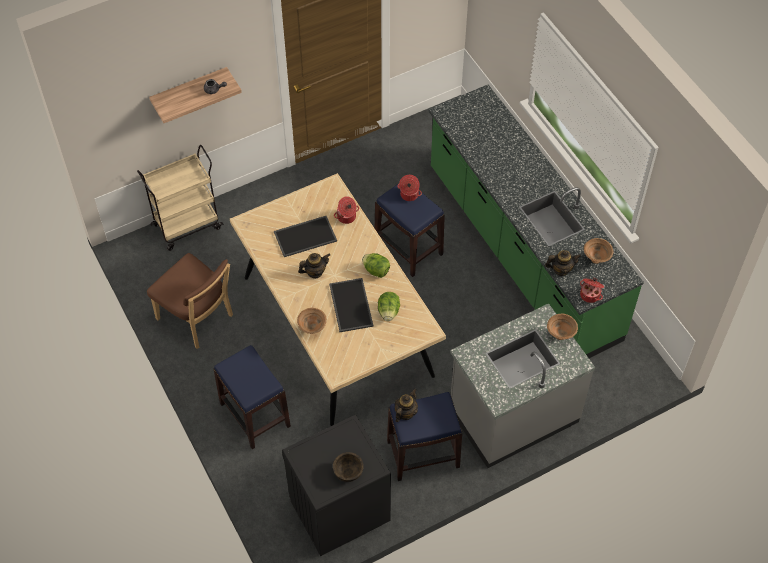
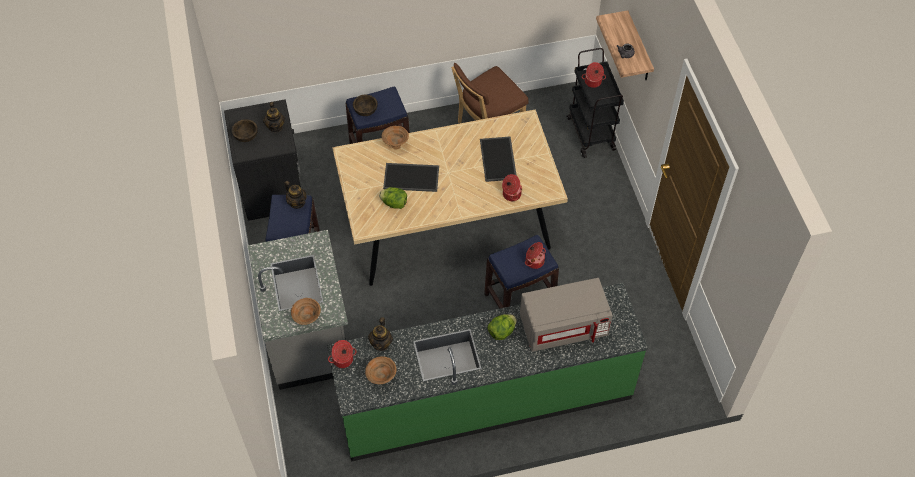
camera: 105 degrees right, 0 degrees up
beige cart [137,145,224,251] -> black cart [567,48,624,158]
teapot [298,253,330,278] -> teapot moved to [263,102,285,132]
lettuce [362,253,390,278] -> lettuce moved to [488,314,517,340]
none -> brown bowl [353,95,377,116]
none -> grey microwave [520,278,613,352]
none -> cooking pot [582,62,606,88]

